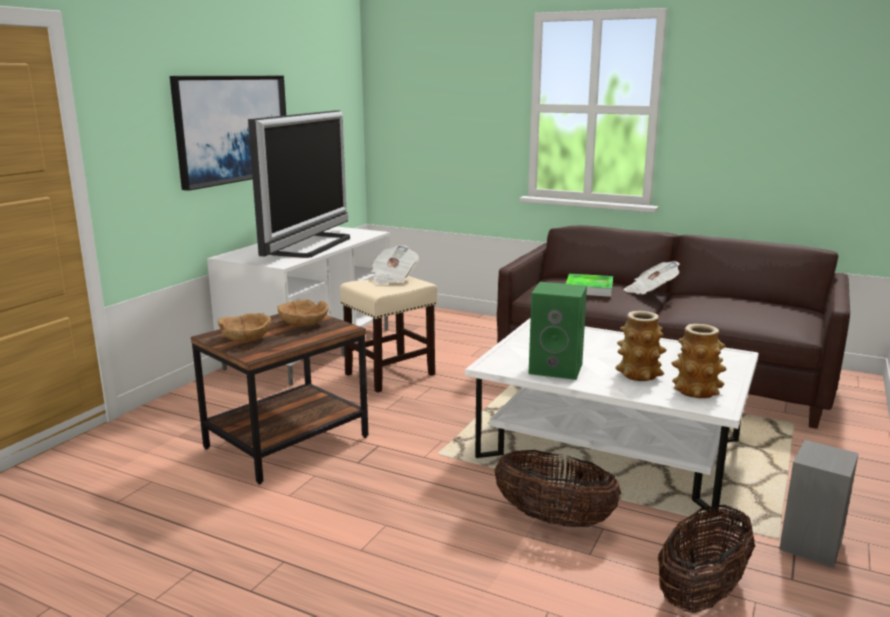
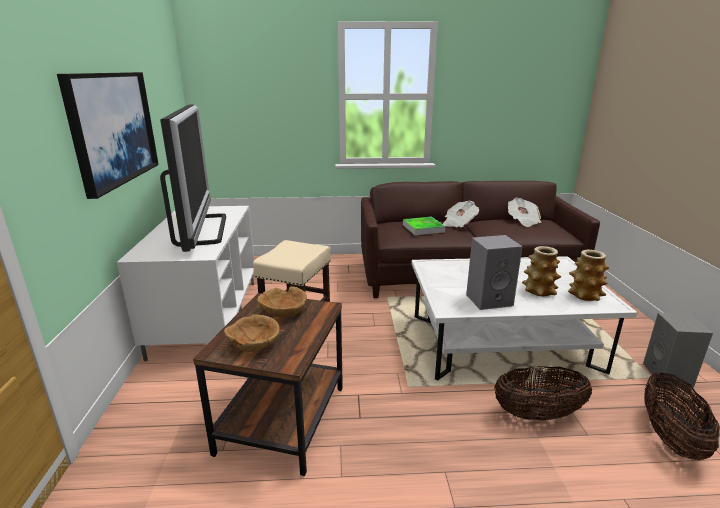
camera: 30 degrees left, 5 degrees up
newspaper [371,245,419,284] -> newspaper moved to [508,198,541,227]
green speaker [529,282,587,380] -> grey speaker [466,235,523,310]

